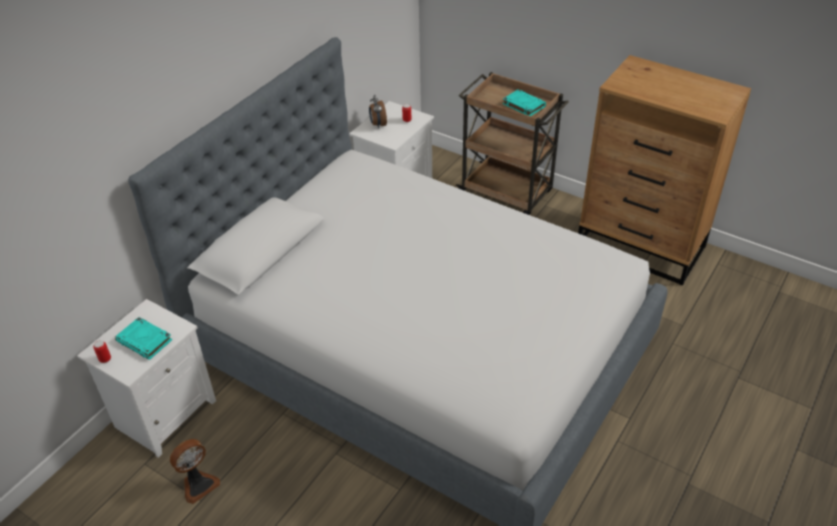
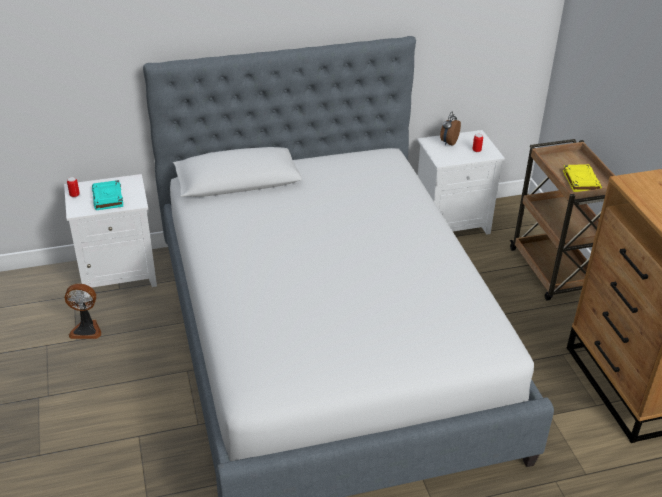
camera: 40 degrees right, 5 degrees down
turquoise book [503,89,546,116] -> yellow book [563,164,602,192]

